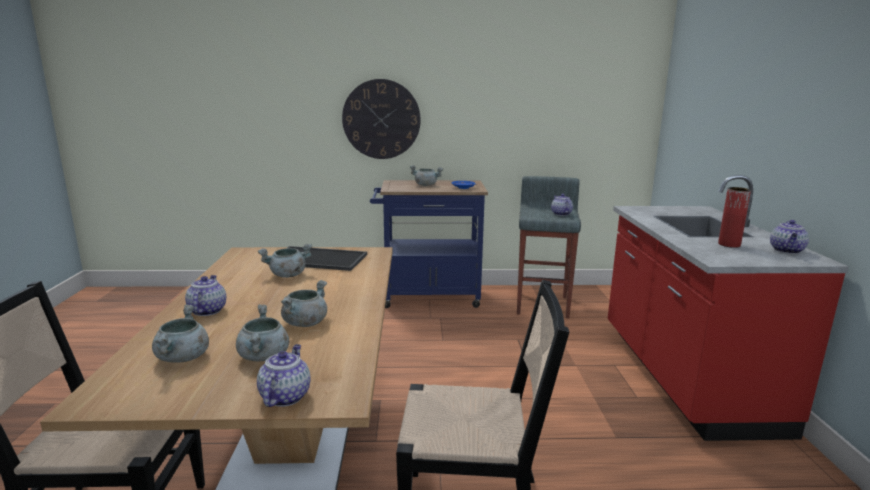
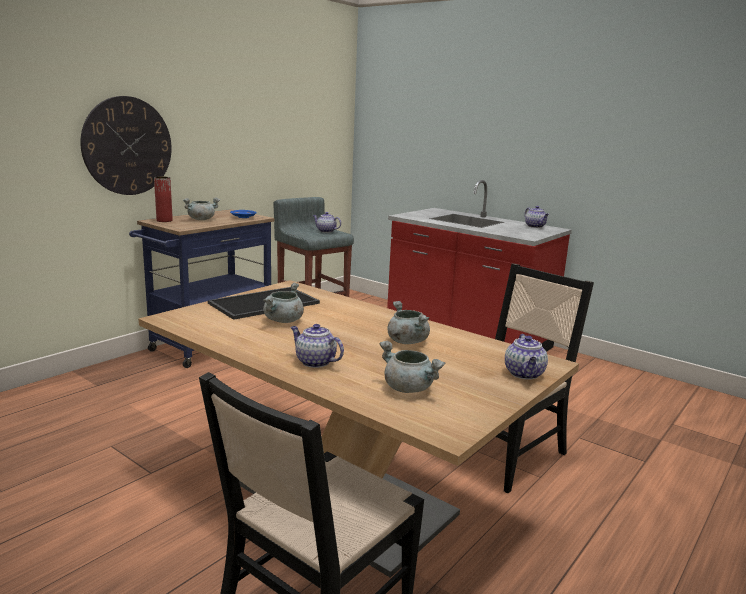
camera: 50 degrees left, 0 degrees up
grey cooking pot [236,304,289,361] -> none
teapot [257,344,311,407] -> teapot turned 135 degrees counterclockwise [505,334,548,379]
red vase [718,187,751,248] -> red vase moved to [154,176,173,222]

